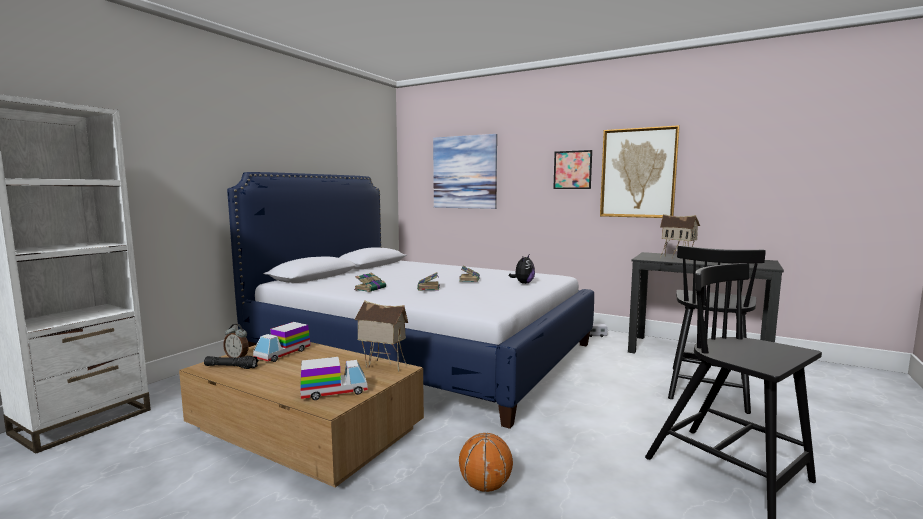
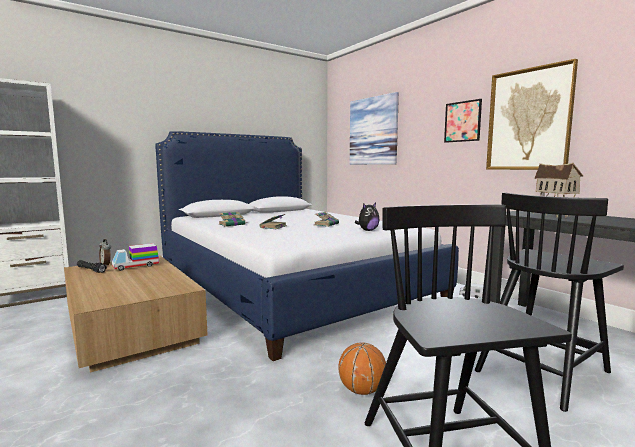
camera: 25 degrees right, 0 degrees up
toy truck [300,357,368,400] -> none
toy house [354,300,408,372] -> none
basketball [459,433,513,492] -> basketball moved to [338,342,386,395]

